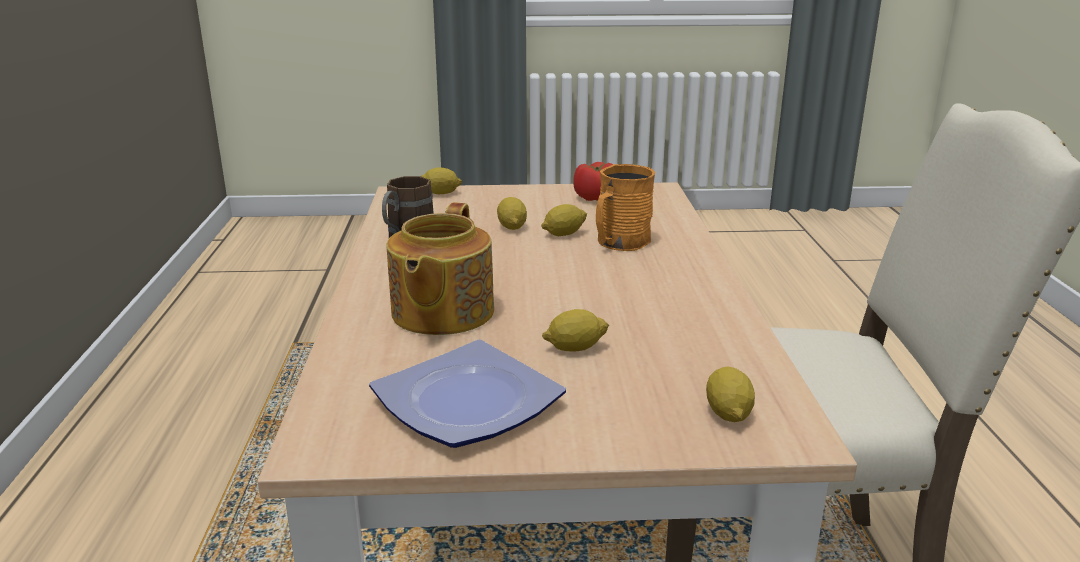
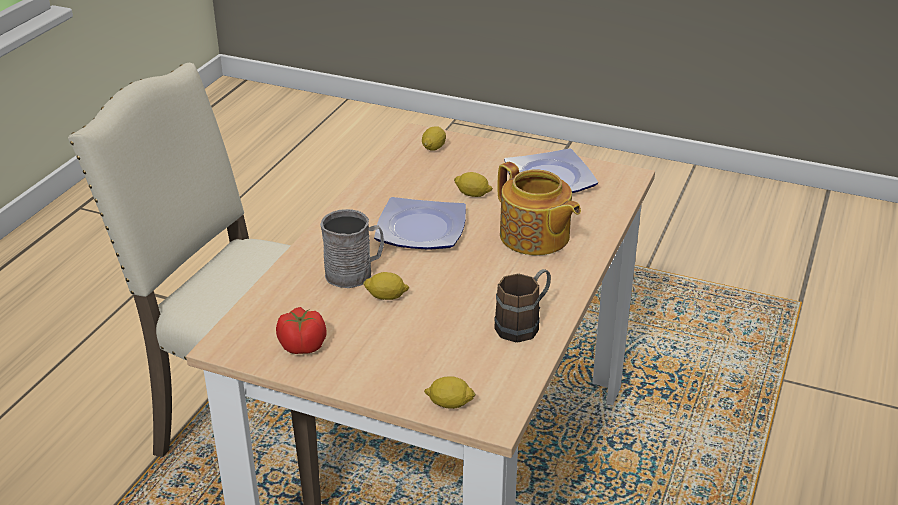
camera: 155 degrees left, 10 degrees up
teapot [386,202,494,335] -> teapot turned 105 degrees clockwise [498,162,581,256]
lemon [497,197,527,230] -> none
orange mug [596,164,655,251] -> grey mug [320,209,384,288]
none -> plate [374,197,466,250]

